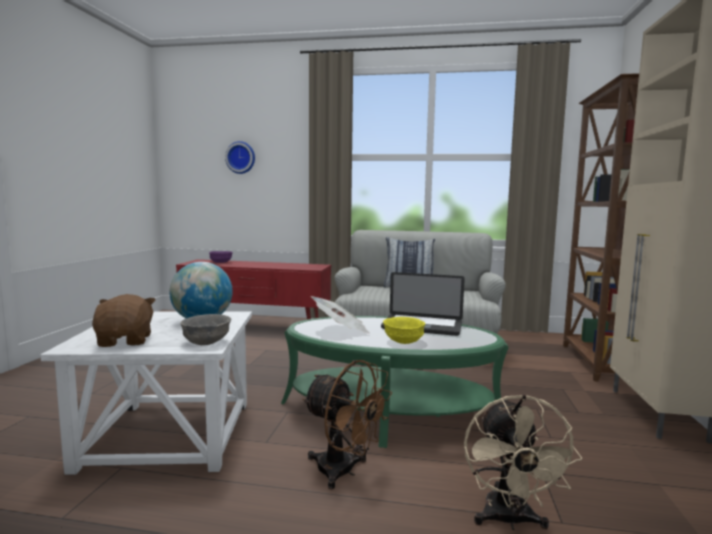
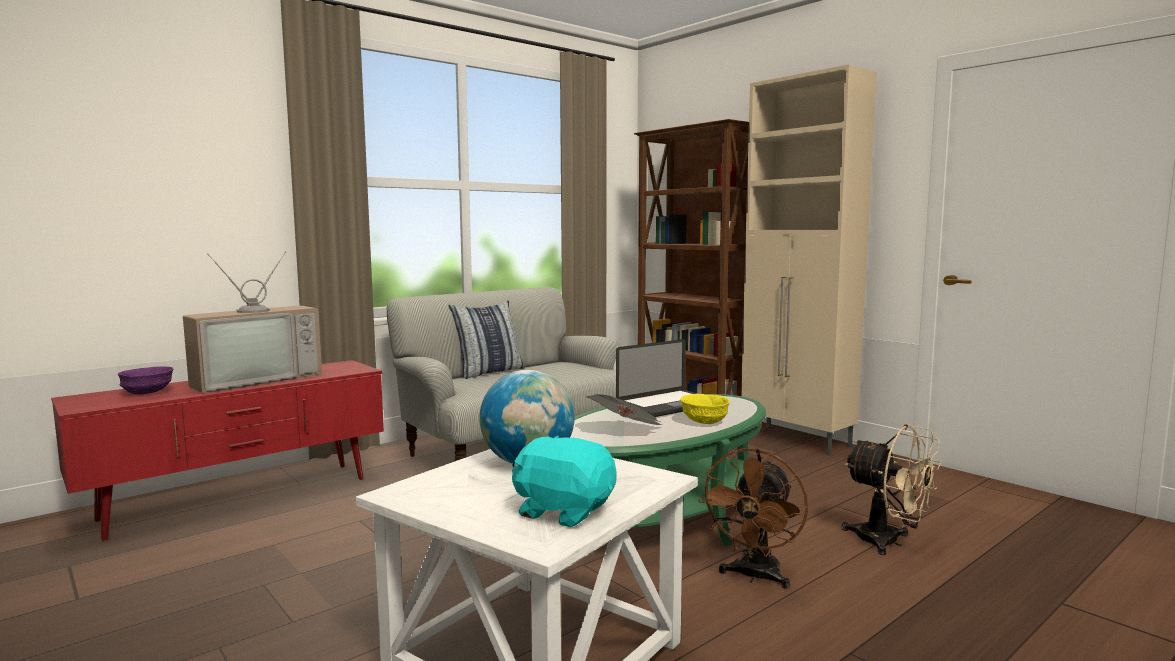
camera: 50 degrees left, 0 degrees up
brown plush toy [92,294,155,347] -> turquoise plush toy [512,436,617,527]
grey bowl [180,314,231,345] -> none
wall clock [225,141,255,174] -> none
brown fan [302,360,392,489] -> brown fan turned 135 degrees clockwise [698,448,808,589]
none -> television [183,251,322,393]

